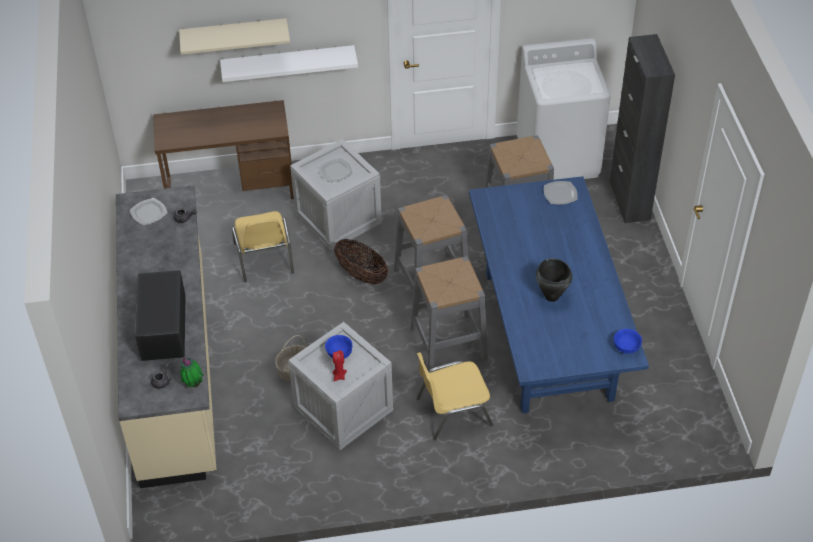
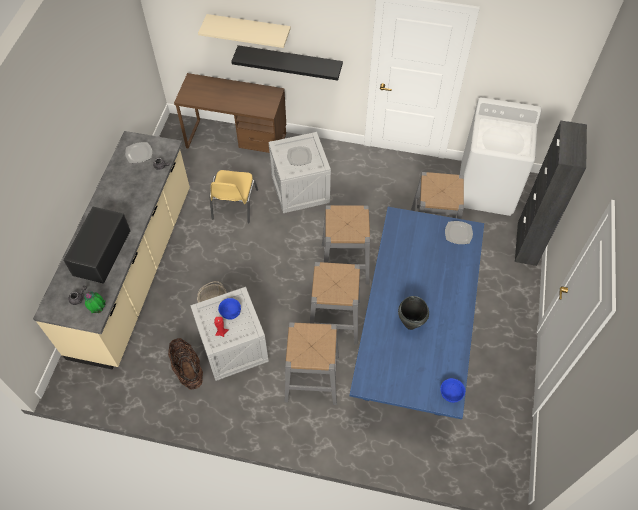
camera: 20 degrees right, 10 degrees up
white shelf [220,45,358,82] -> black shelf [231,45,343,81]
basket [334,239,388,284] -> basket moved to [168,338,203,390]
yellow chair [417,352,493,440] -> grey stool [284,322,339,405]

